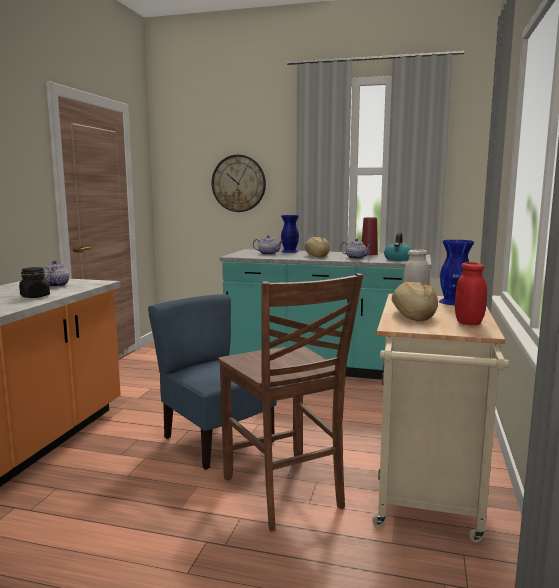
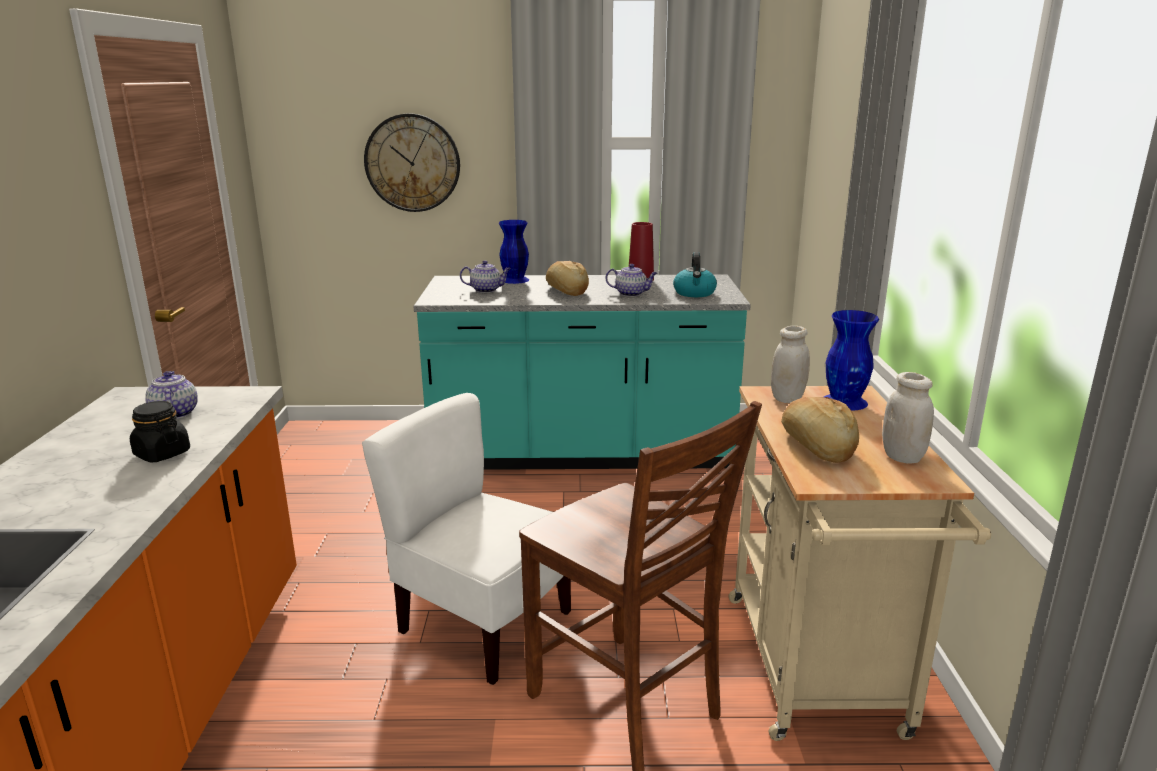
camera: 15 degrees left, 10 degrees up
blue chair [148,294,277,470] -> white chair [362,393,571,685]
red jar [455,262,487,325] -> white jar [882,372,934,464]

